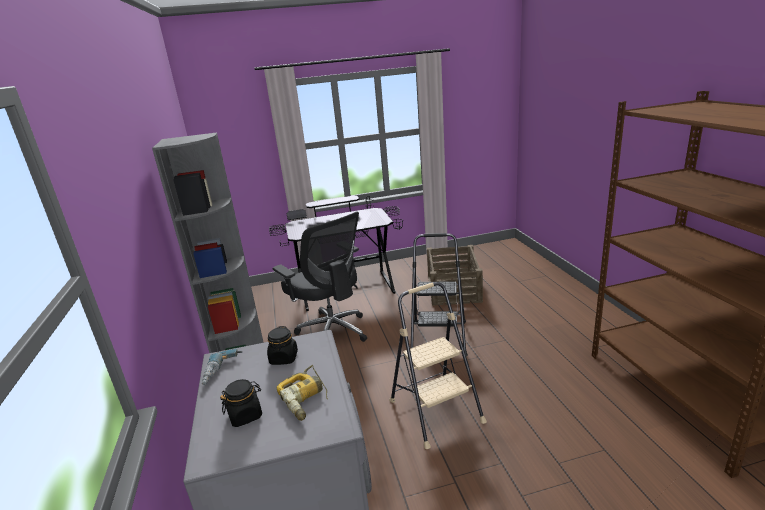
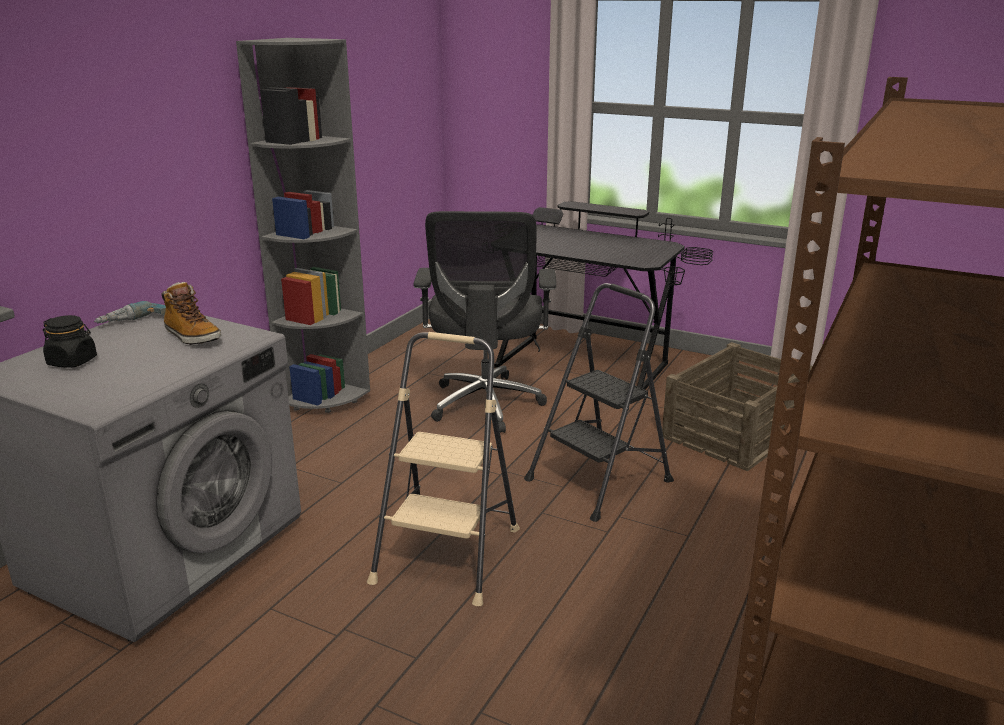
camera: 40 degrees right, 0 degrees up
black jar [267,326,298,365] -> boot [161,282,221,345]
power drill [277,365,328,421] -> none

